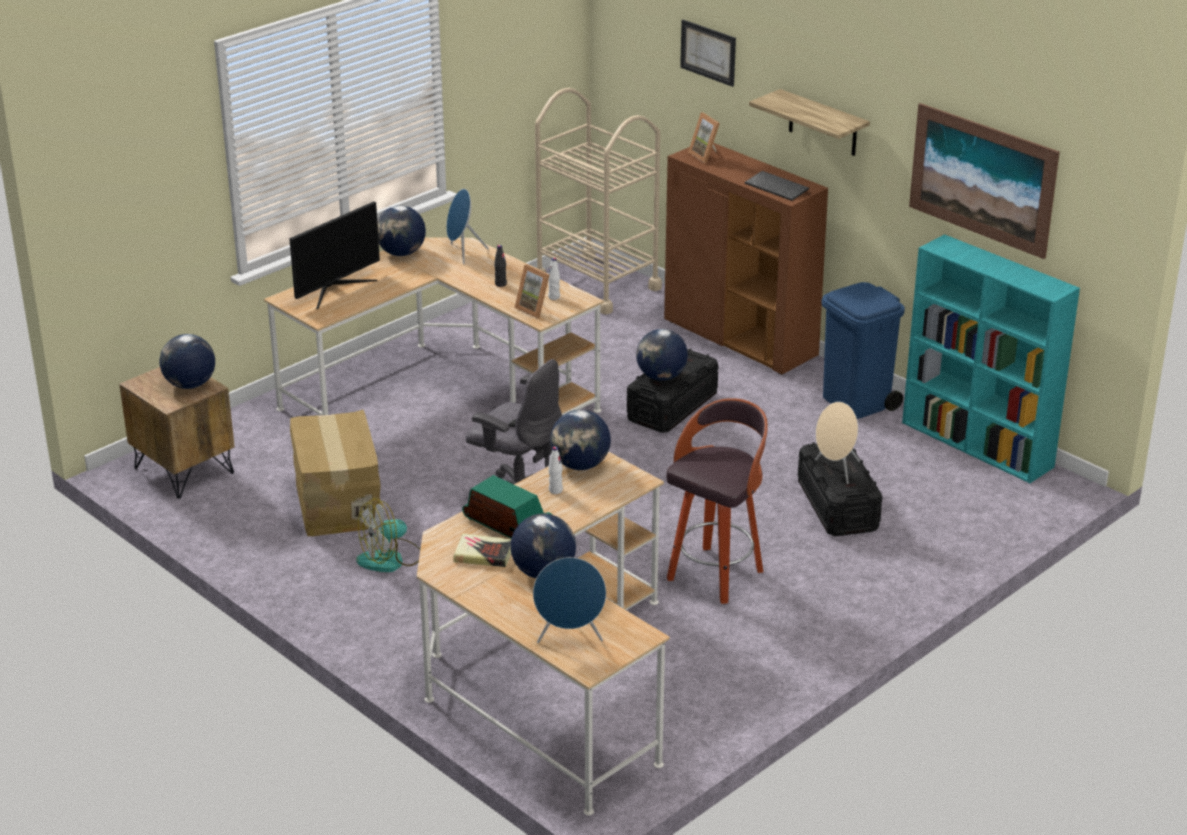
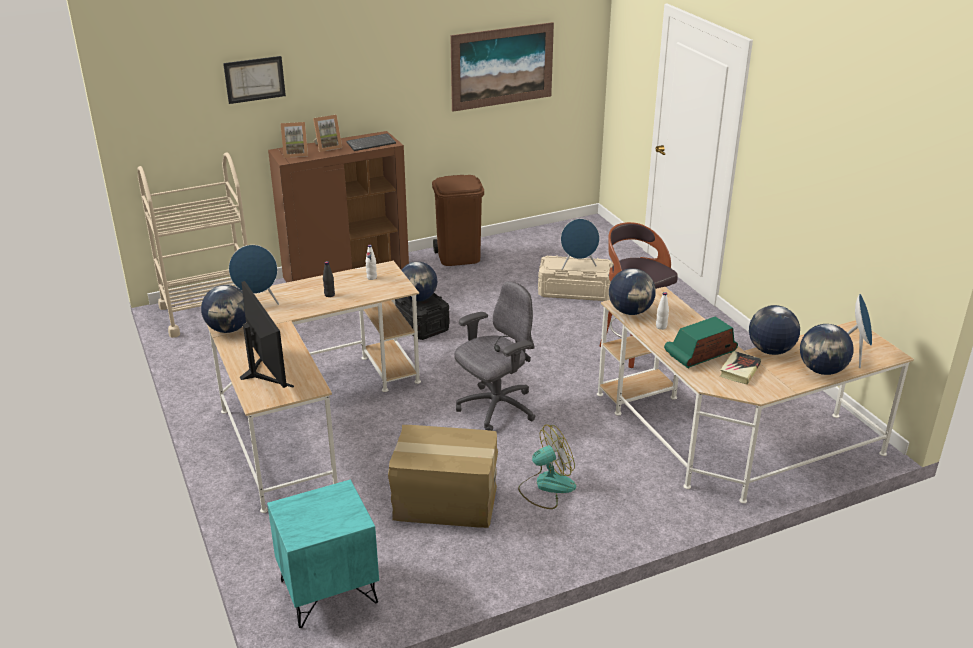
camera: 70 degrees left, 0 degrees up
brown nightstand [119,367,235,498] -> turquoise nightstand [267,479,379,628]
globe [159,334,215,389] -> globe moved to [800,324,854,375]
fan [356,498,420,572] -> fan turned 105 degrees counterclockwise [518,424,576,509]
picture frame [515,264,549,318] -> picture frame moved to [313,115,342,152]
shelf [749,89,870,156] -> none
black storage box [798,442,882,536] -> beige storage box [538,255,613,301]
beige speaker [815,402,860,484] -> blue speaker [561,219,600,270]
blue trash can [821,282,905,419] -> brown trash can [432,175,484,266]
turquoise bookcase [902,234,1080,483] -> none

